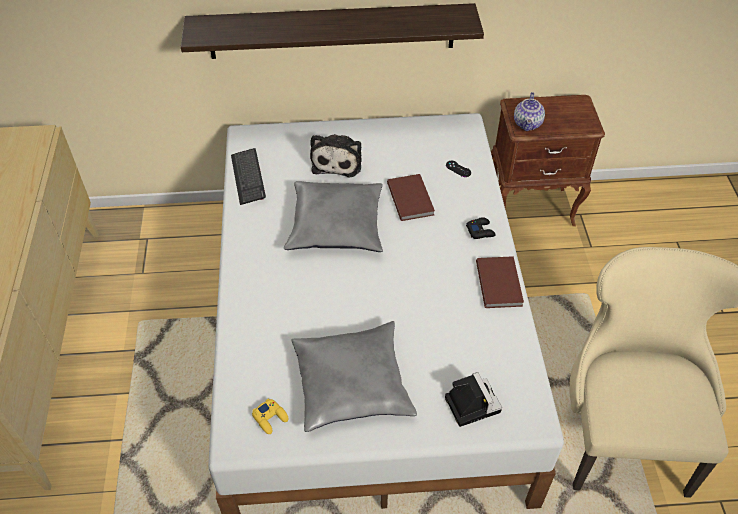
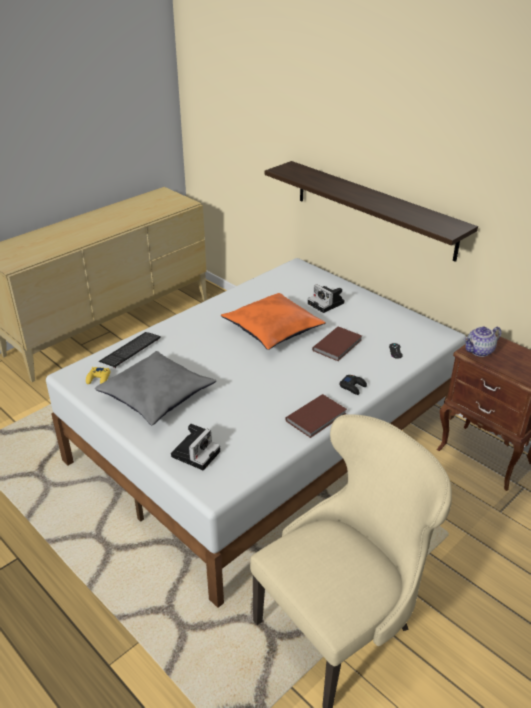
camera: 50 degrees right, 15 degrees down
keyboard [231,148,266,205] -> keyboard moved to [99,332,161,368]
grey pillow [284,181,383,252] -> orange pillow [221,293,326,350]
plush toy [310,134,362,178] -> camera [308,284,344,313]

